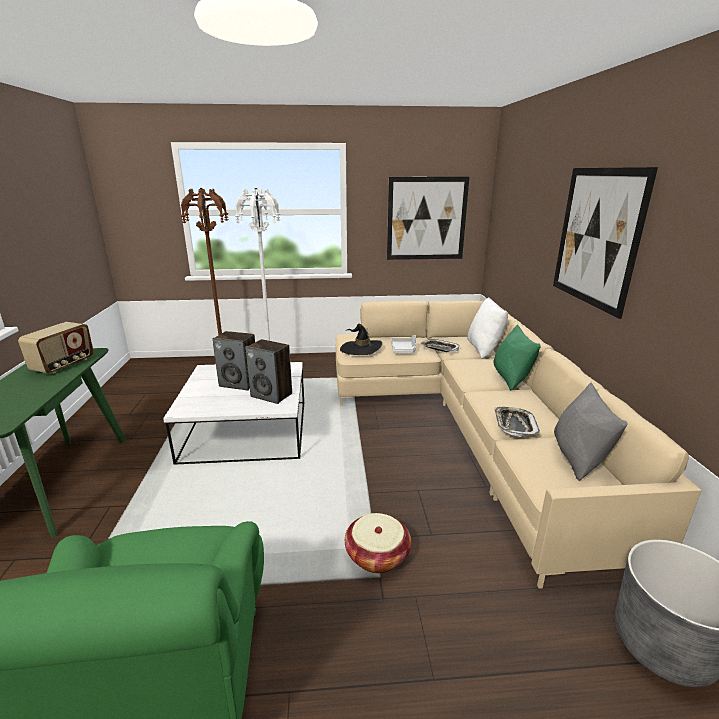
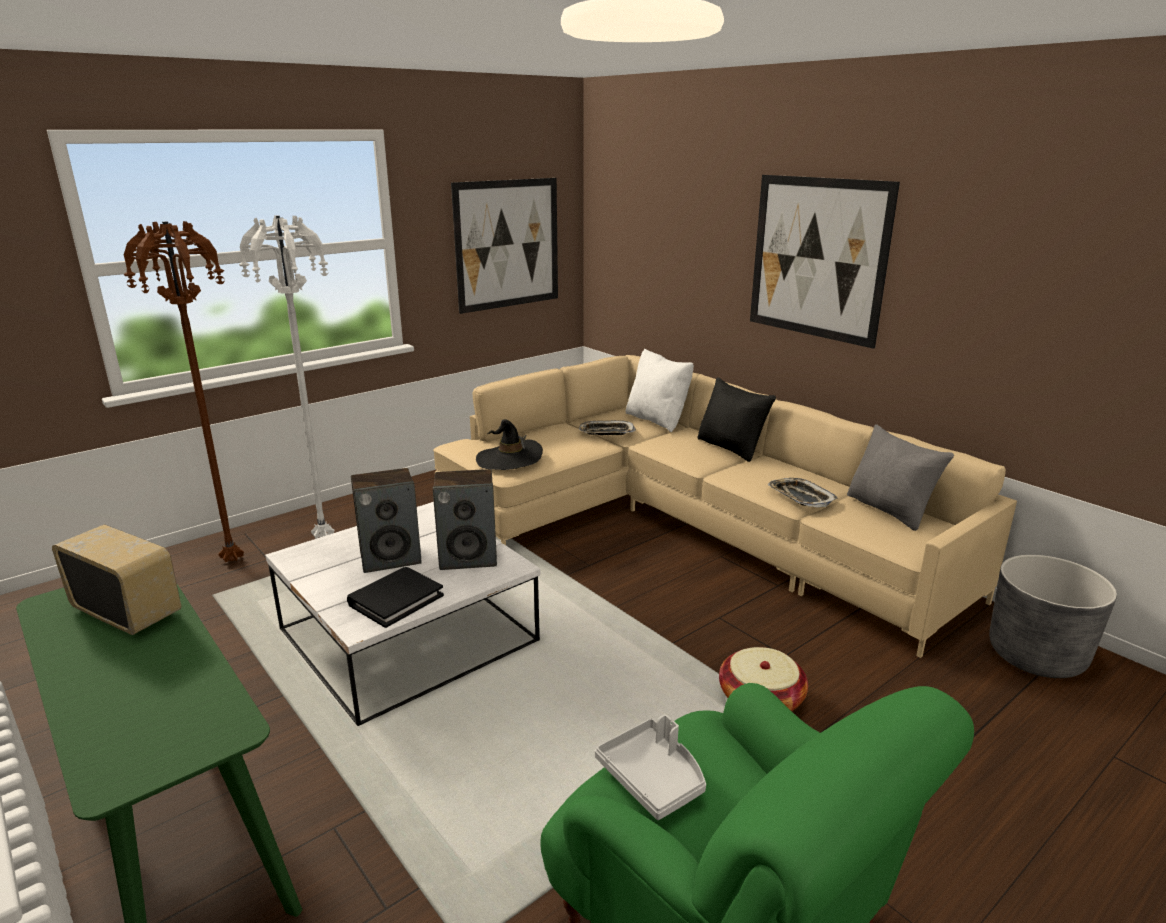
camera: 35 degrees left, 0 degrees up
radio [18,322,94,374] -> radio turned 45 degrees counterclockwise [52,524,181,635]
grey tray [391,335,416,353] -> grey tray moved to [595,715,706,820]
green pillow [493,324,541,390] -> black pillow [697,377,776,462]
none -> black book [347,567,444,628]

